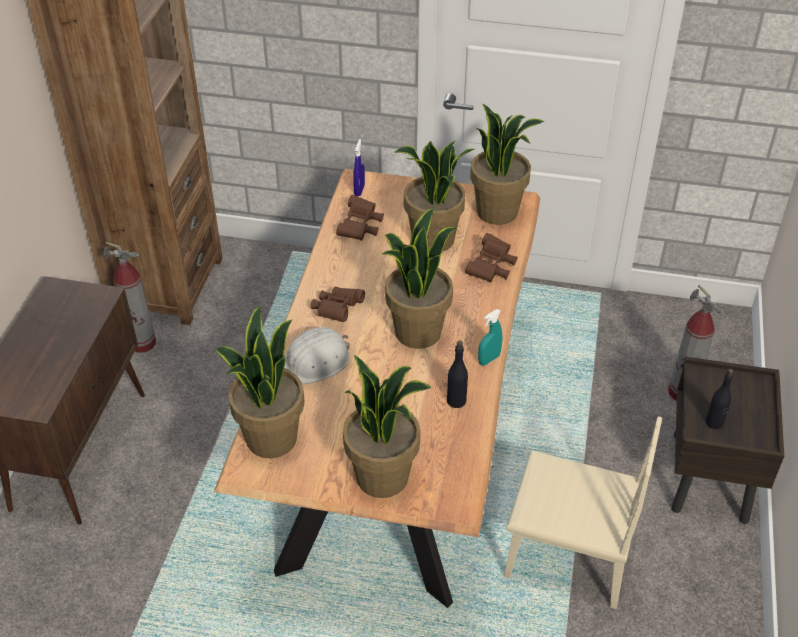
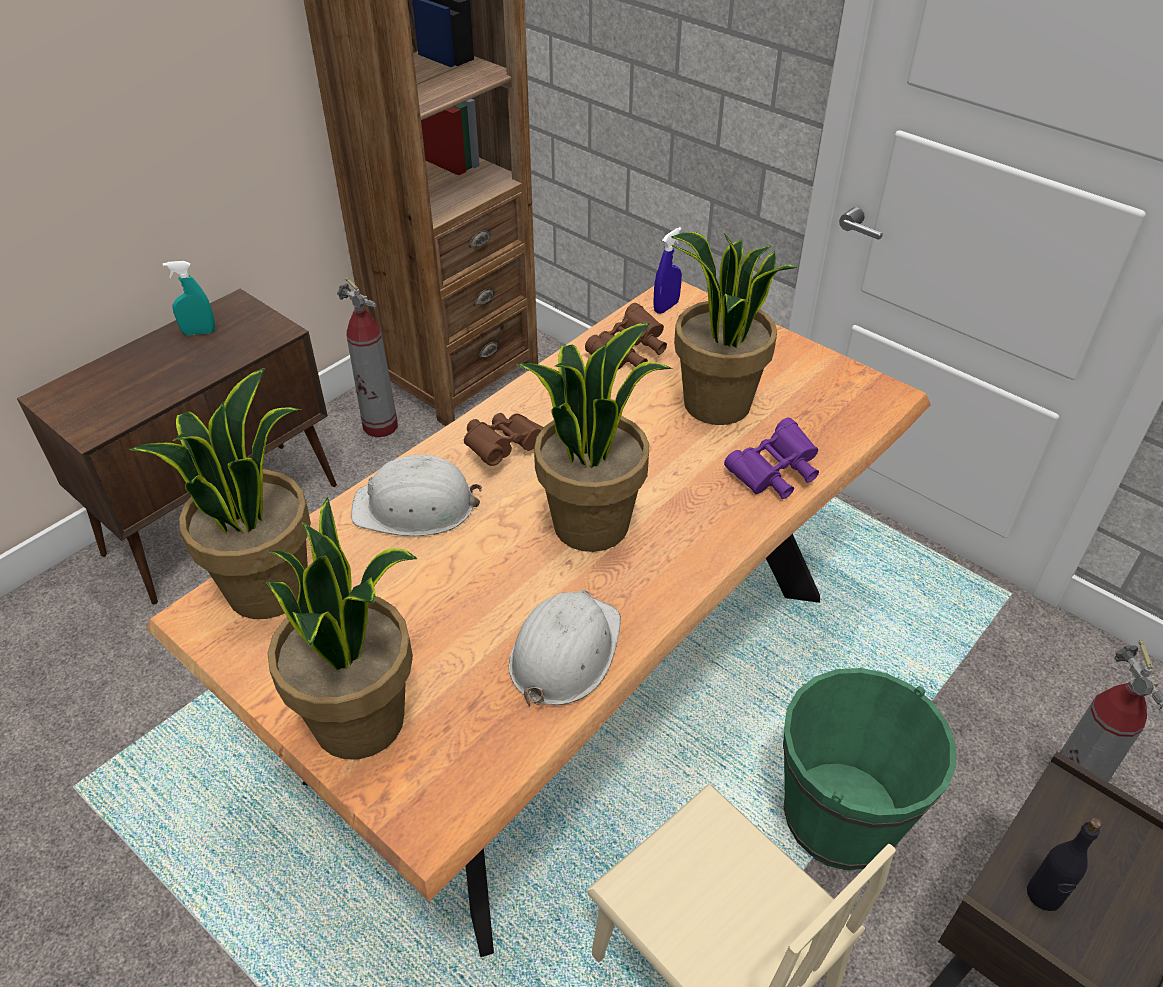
camera: 30 degrees right, 0 degrees up
black bottle [447,340,468,408] -> white hard hat [509,590,621,706]
brown binoculars [465,233,518,282] -> purple binoculars [724,418,819,499]
potted plant [470,104,544,225] -> none
turquoise spray bottle [478,309,502,365] -> turquoise spray bottle moved to [163,261,215,335]
none -> green bucket [783,668,956,870]

